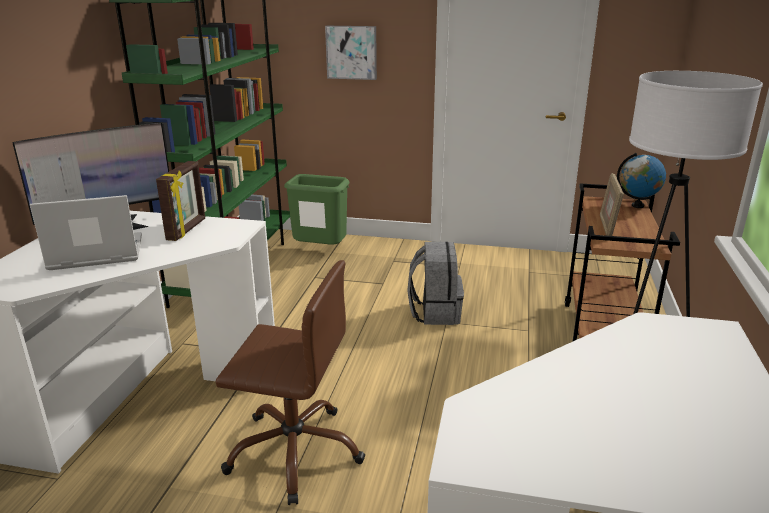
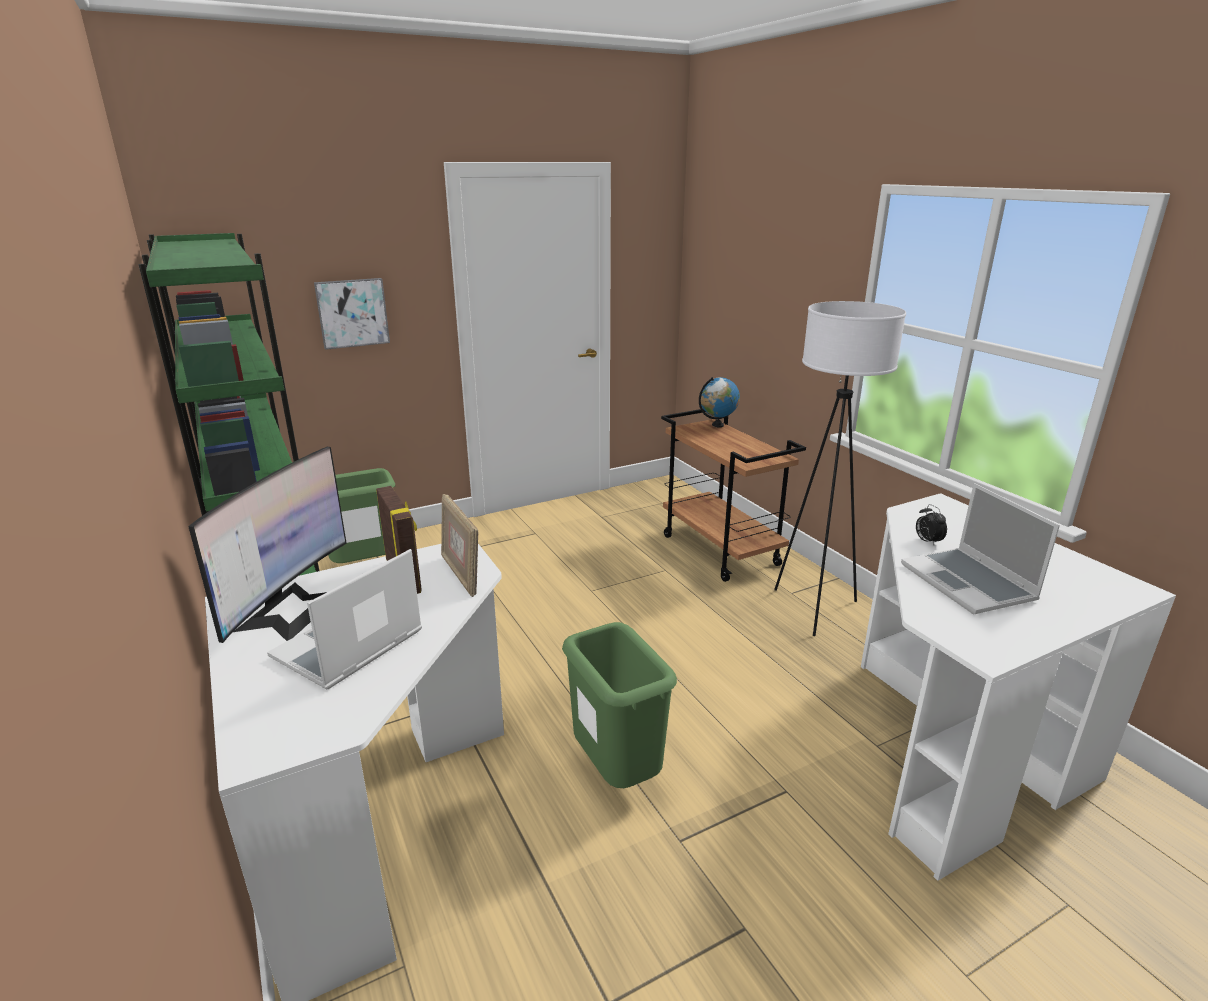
camera: 40 degrees left, 0 degrees up
brown office chair [216,260,365,505] -> green trash can [562,622,677,788]
grey backpack [407,242,464,325] -> none
picture frame [600,173,624,236] -> picture frame moved to [441,494,478,597]
none -> laptop [901,483,1060,615]
none -> alarm clock [916,504,947,545]

